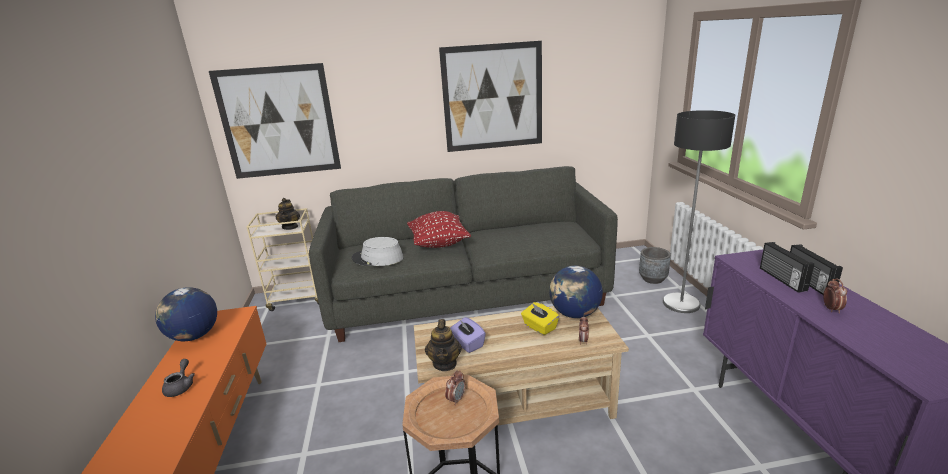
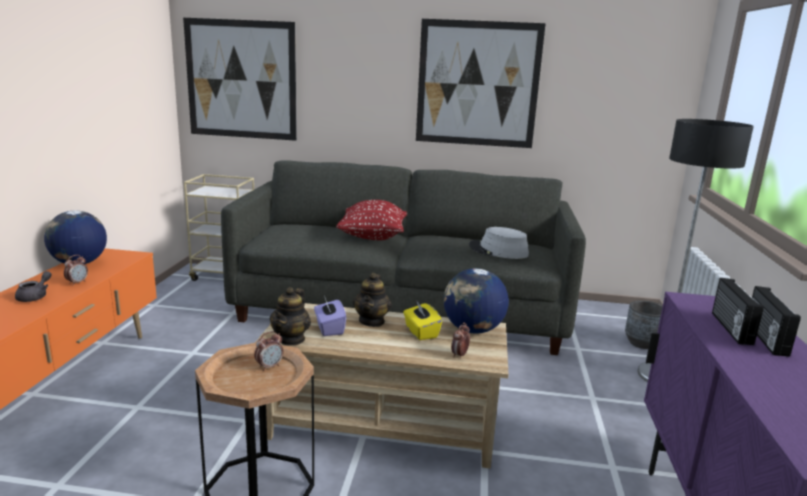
camera: 15 degrees right, 5 degrees down
teapot [276,198,300,230] -> teapot moved to [353,273,392,327]
grey hat [352,237,404,266] -> grey hat moved to [469,227,529,259]
alarm clock [823,278,847,313] -> alarm clock moved to [64,255,88,285]

